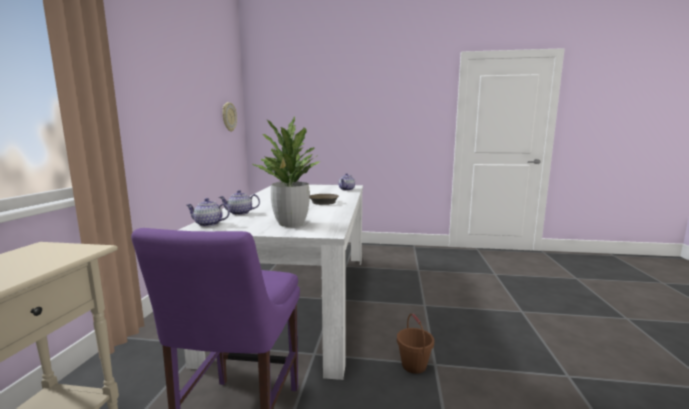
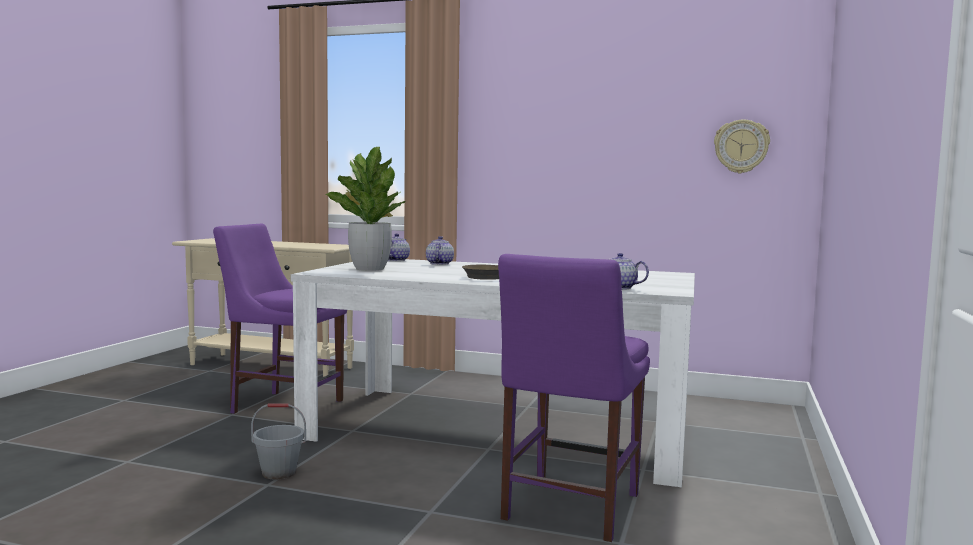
camera: 100 degrees right, 5 degrees down
brown bucket [397,314,434,374] -> grey bucket [251,403,306,480]
none -> purple chair [498,254,650,542]

